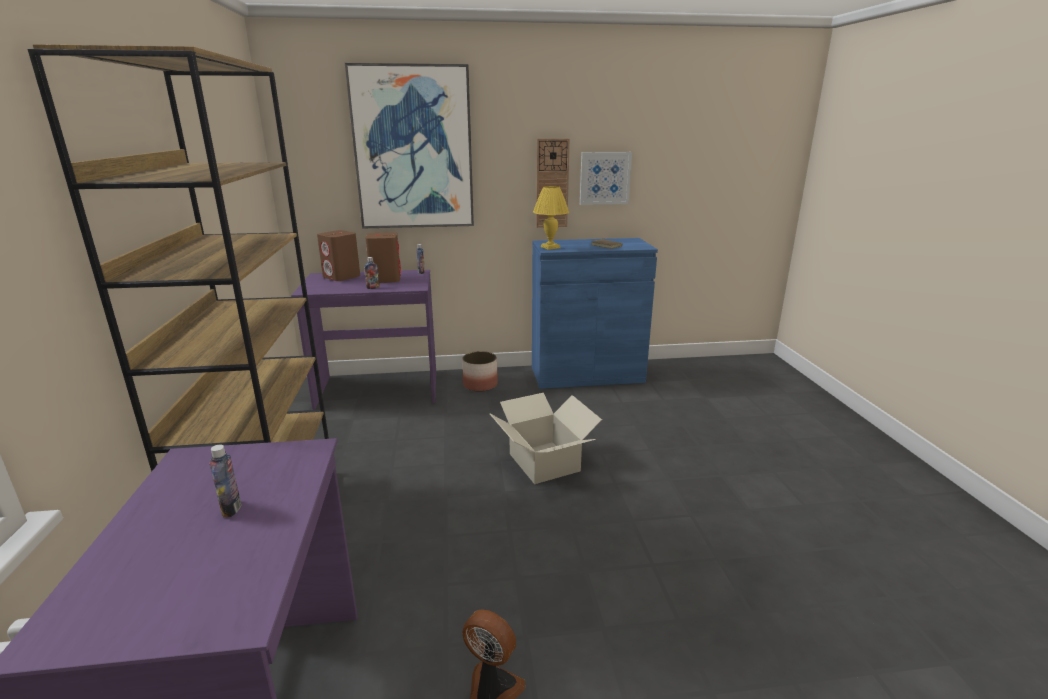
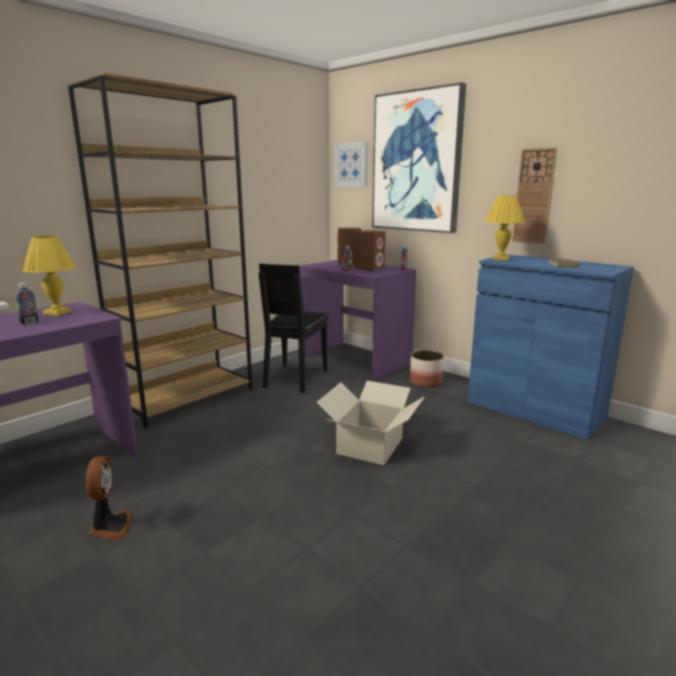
camera: 50 degrees right, 5 degrees down
picture [580,152,632,205] -> picture moved to [334,141,368,186]
none -> yellow table lamp [23,236,76,316]
none -> black chair [258,263,329,393]

